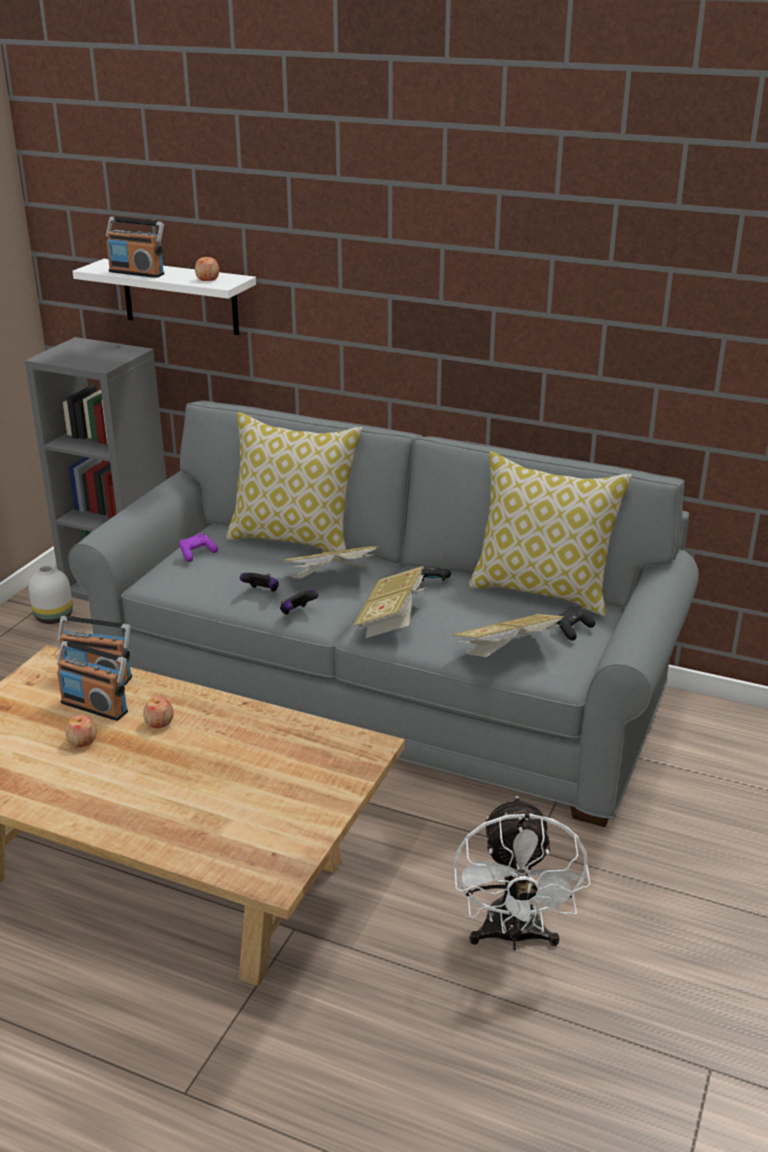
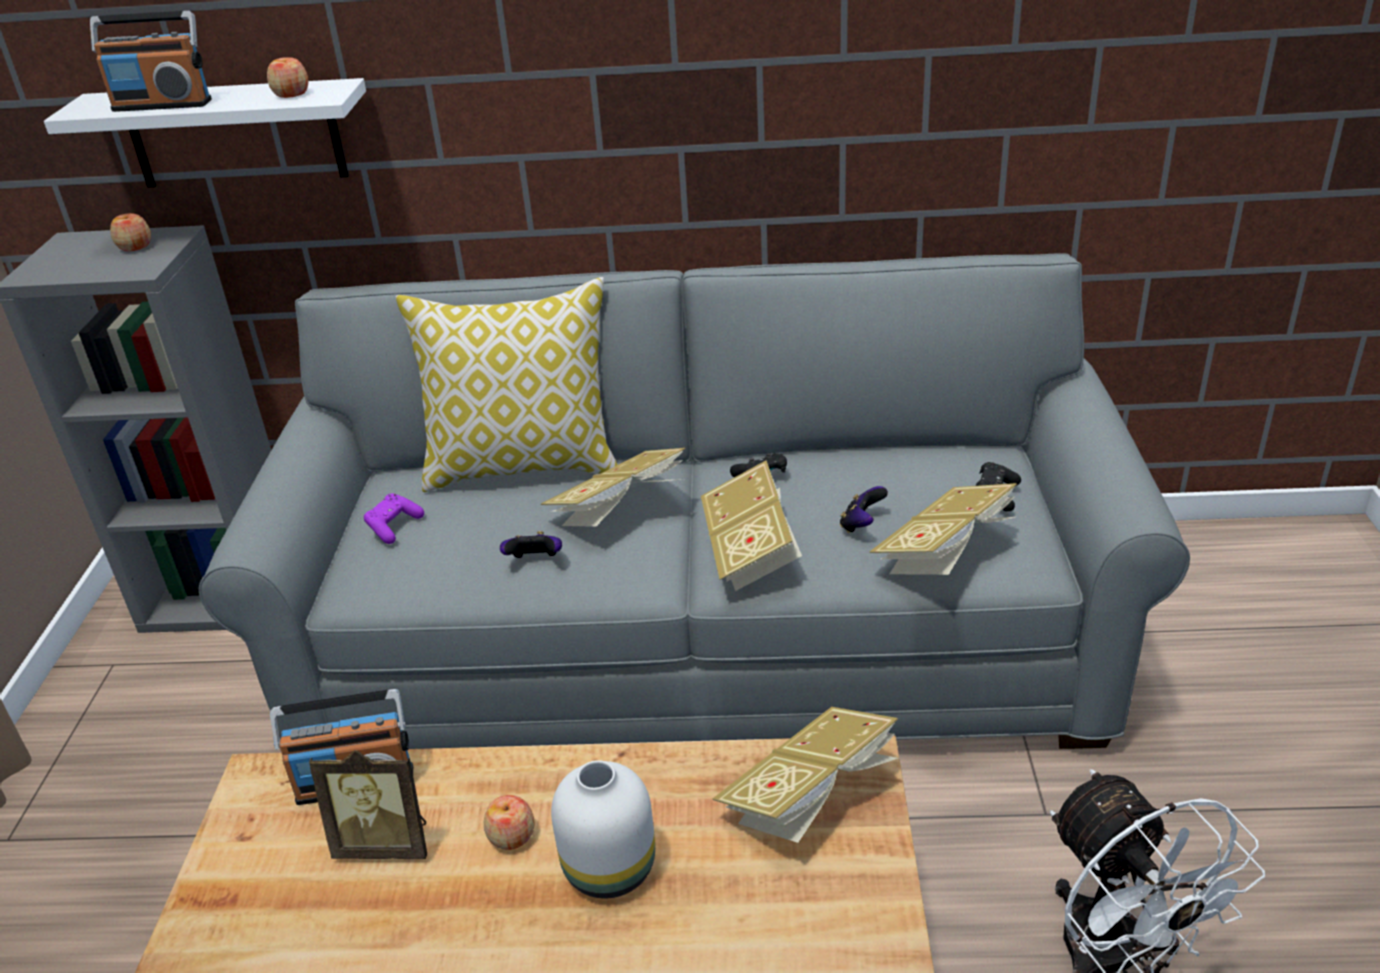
camera: 20 degrees left, 5 degrees up
white vase [28,565,73,624] -> white vase moved to [551,760,655,899]
radio [57,641,128,721] -> picture frame [309,750,427,859]
apple [65,715,97,747] -> apple moved to [110,213,151,251]
game controller [280,590,319,615] -> game controller moved to [840,486,888,533]
pillow [469,452,632,616] -> none
none -> book [712,707,898,843]

